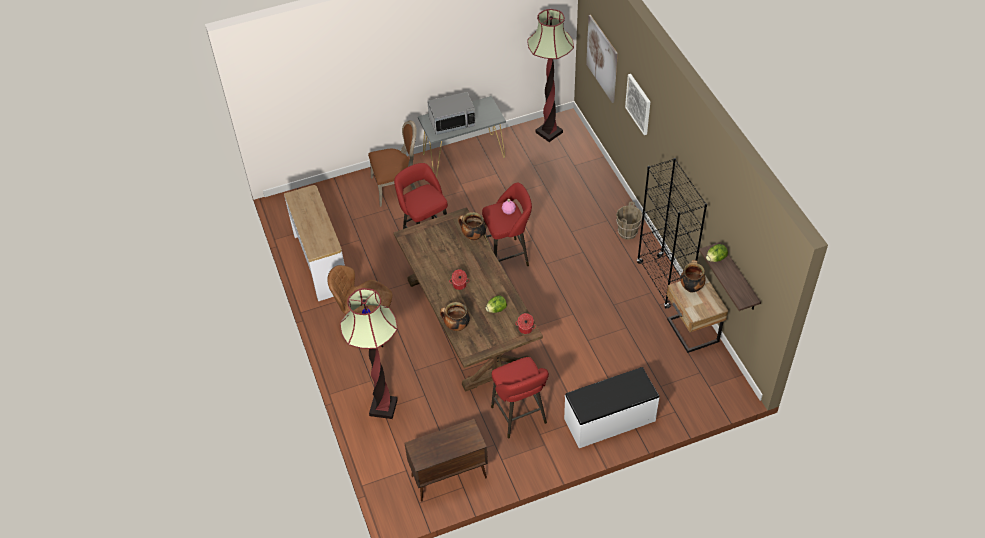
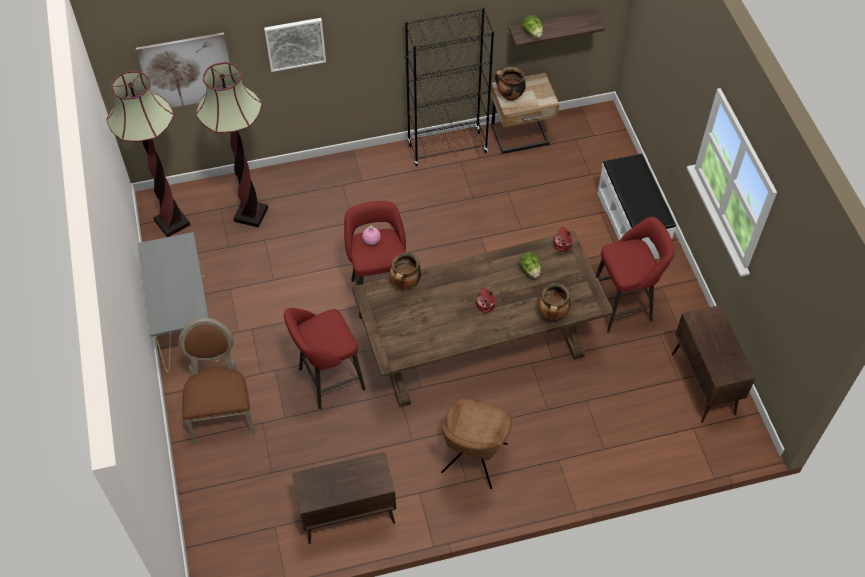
camera: 85 degrees left, 5 degrees up
console table [284,185,345,301] -> brown cabinet [292,452,396,544]
floor lamp [340,288,398,419] -> floor lamp moved to [196,62,268,228]
microwave [427,92,476,135] -> none
brown bucket [616,202,642,239] -> none

